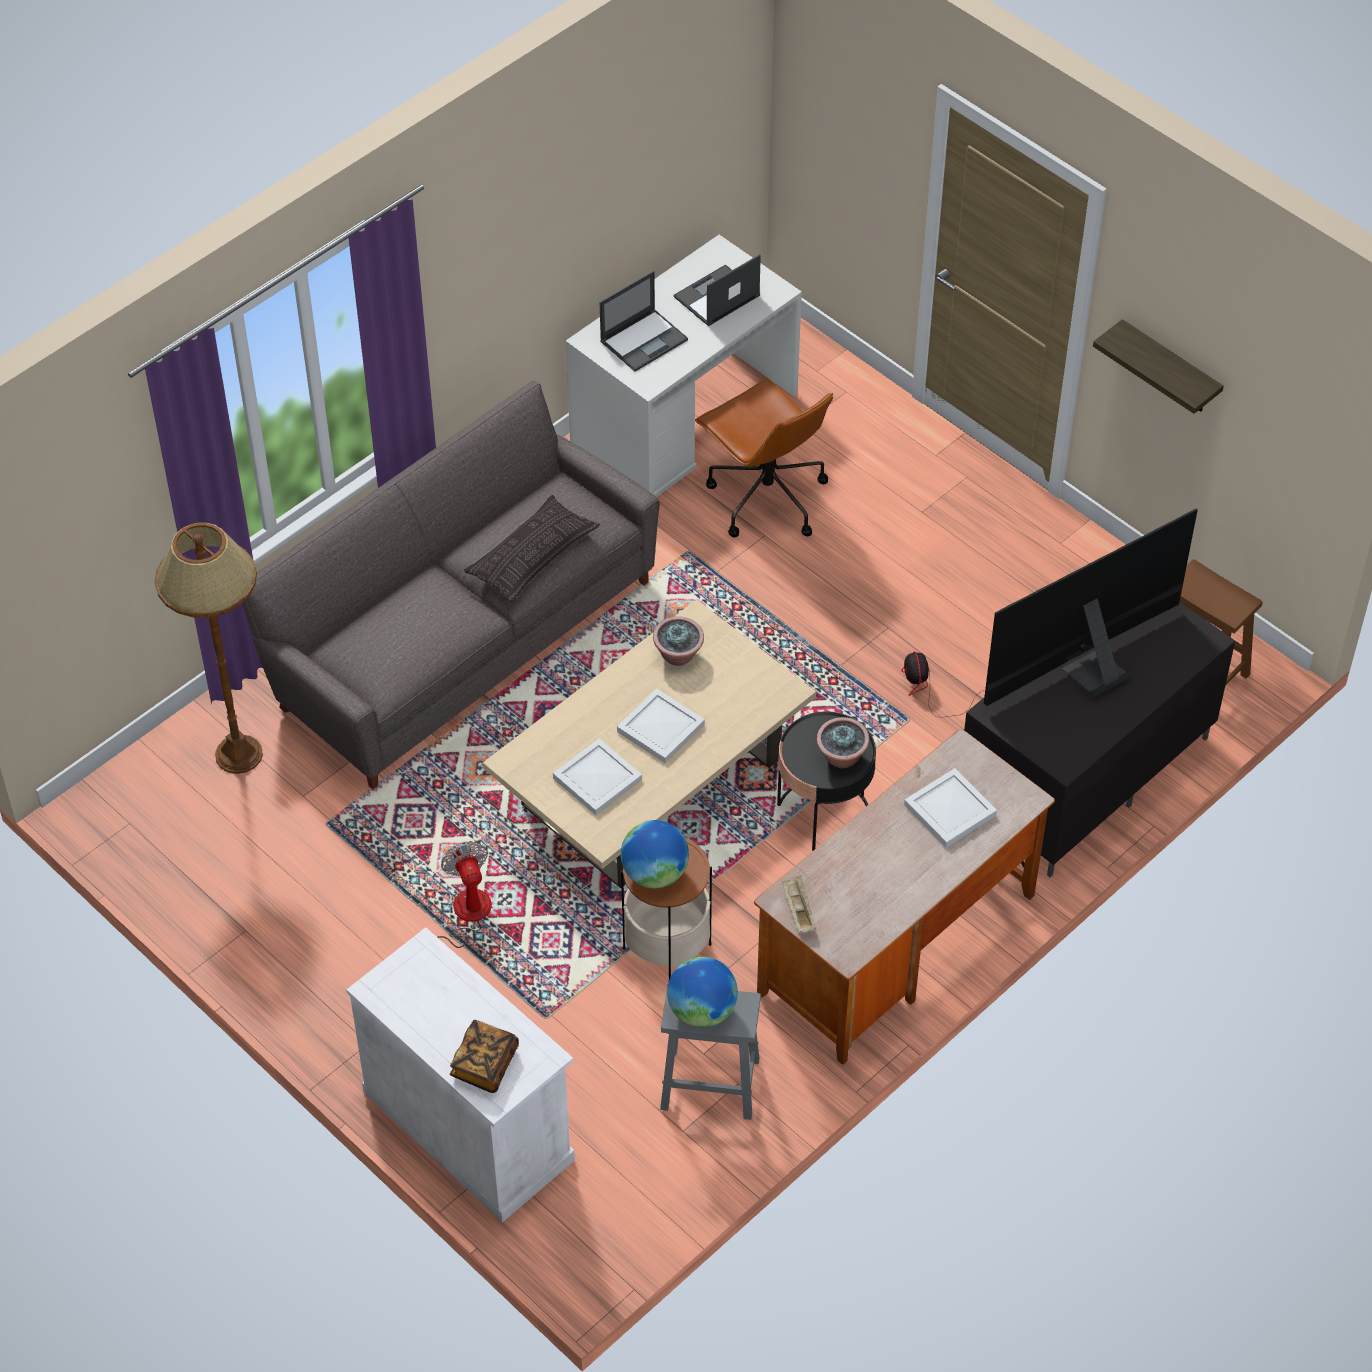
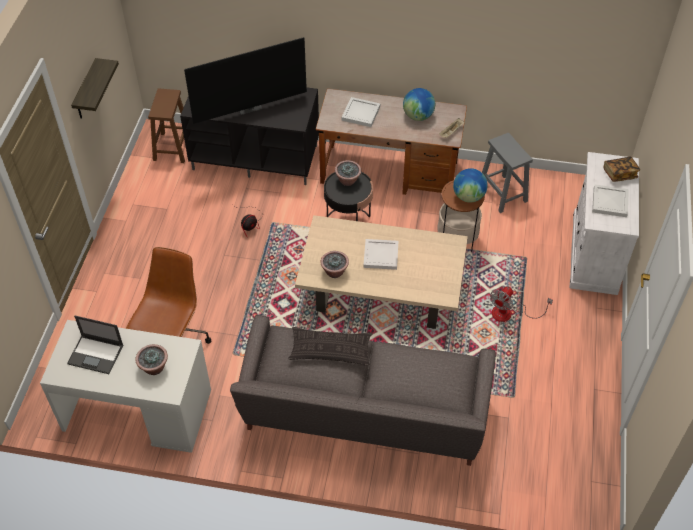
camera: 125 degrees left, 0 degrees up
brown floor lamp [155,523,263,774] -> none
white tray [553,739,642,815] -> white tray moved to [592,185,629,217]
laptop [600,271,688,372] -> potted plant [135,344,168,375]
globe [667,957,738,1028] -> globe moved to [403,88,435,121]
television [984,508,1198,706] -> television turned 45 degrees counterclockwise [184,37,307,124]

